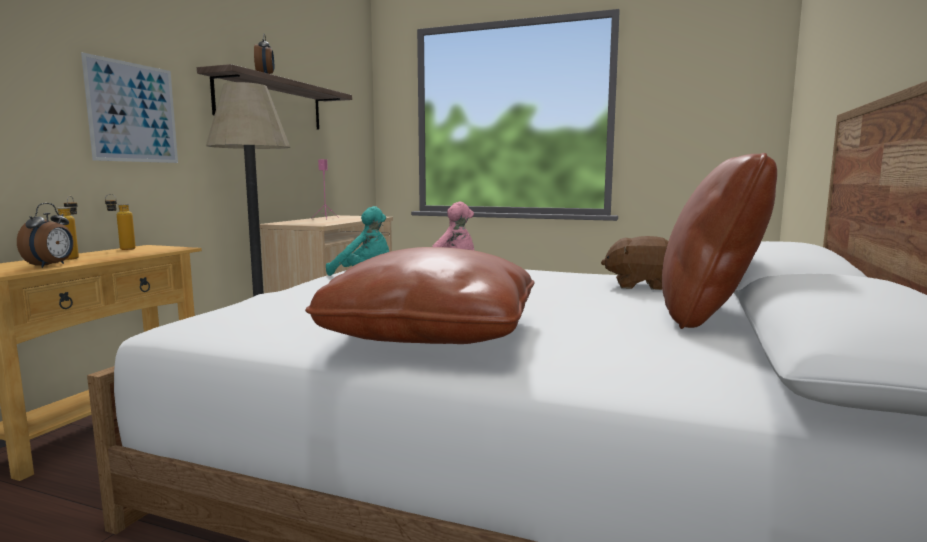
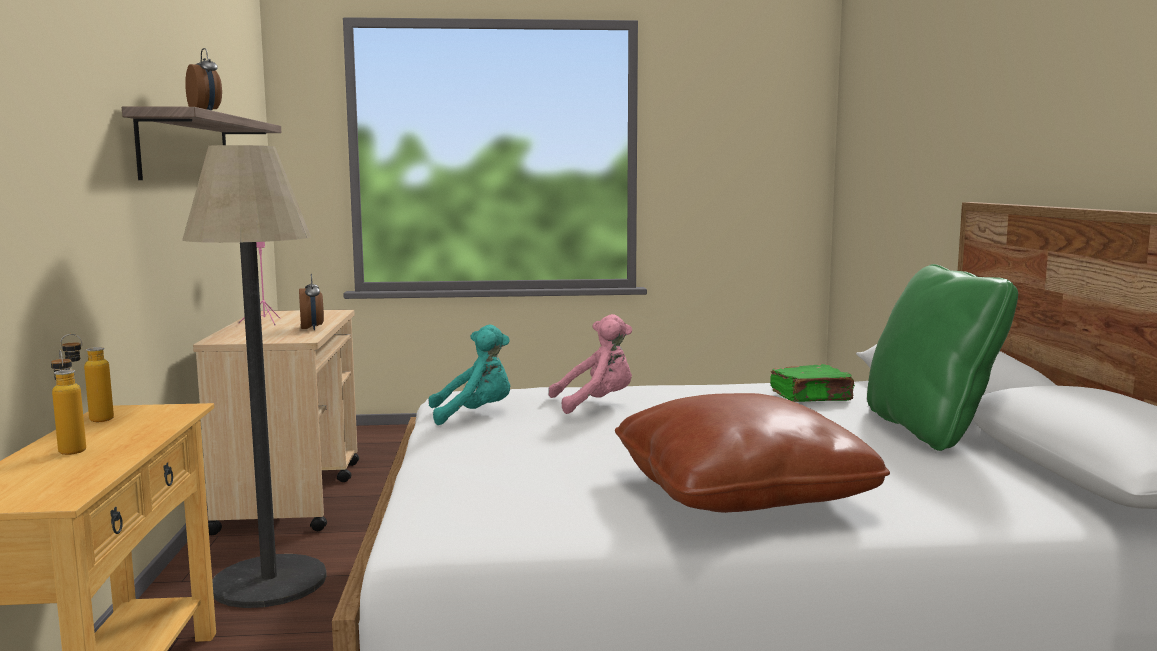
camera: 25 degrees left, 0 degrees up
alarm clock [17,203,74,268] -> alarm clock moved to [299,274,324,330]
picture [81,52,178,163] -> none
brown plush toy [601,236,668,290] -> green book [770,364,855,402]
brown pillow [662,153,777,329] -> green pillow [867,264,1018,451]

